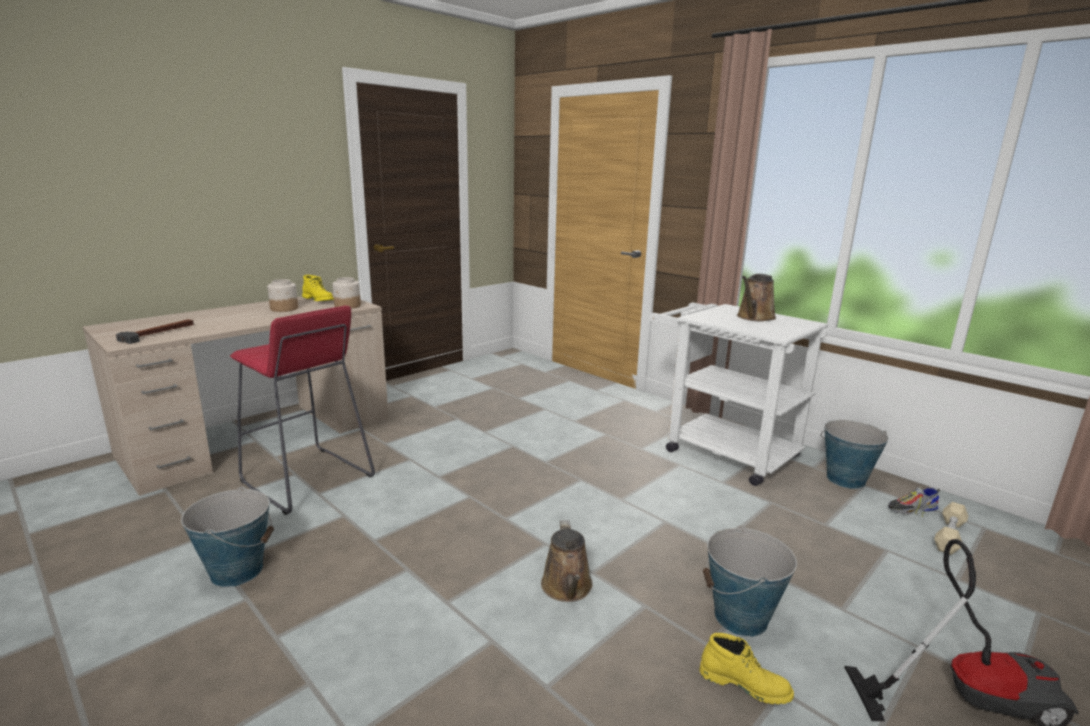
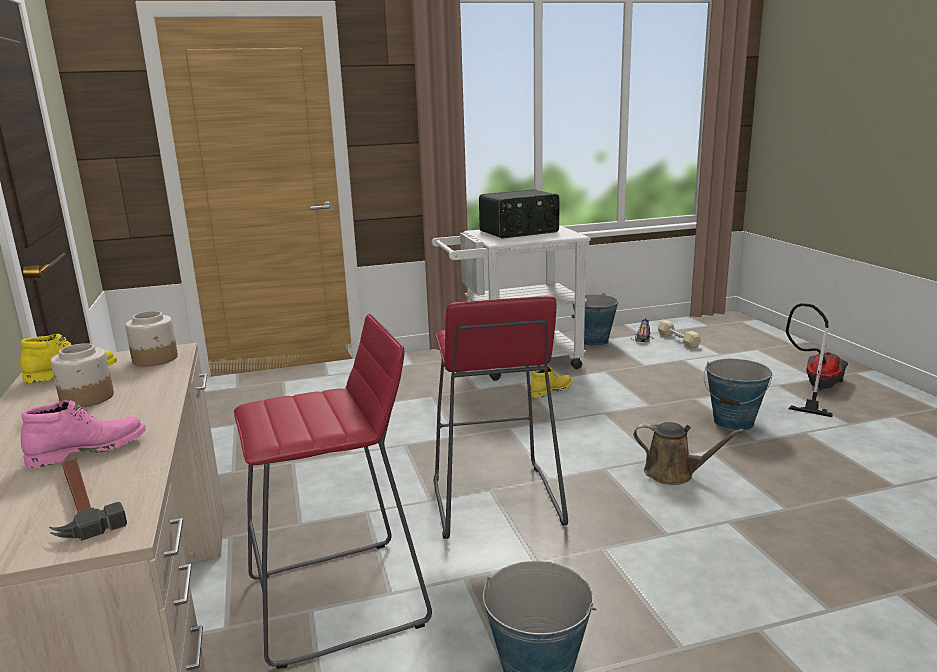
camera: 60 degrees left, 0 degrees up
yellow boot [699,633,794,704] -> yellow boot moved to [531,367,573,398]
brown watering can [737,274,776,321] -> radio [479,189,560,239]
none -> pink boot [21,400,146,468]
none -> red stool [434,296,568,539]

